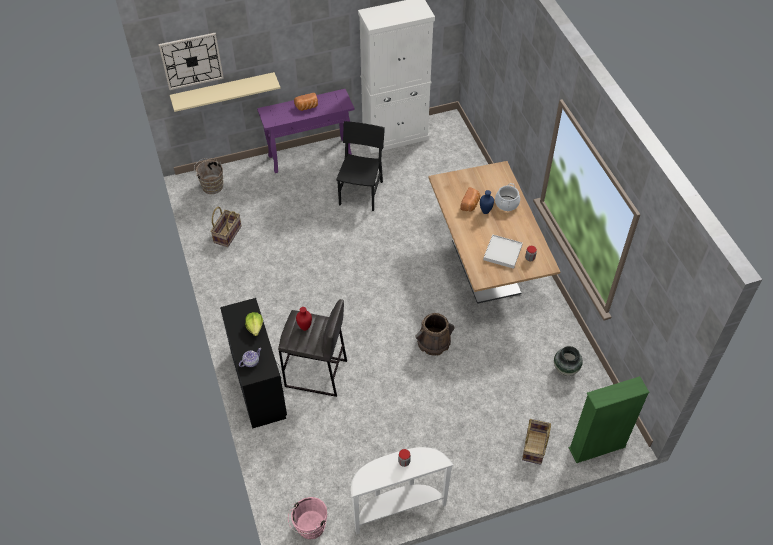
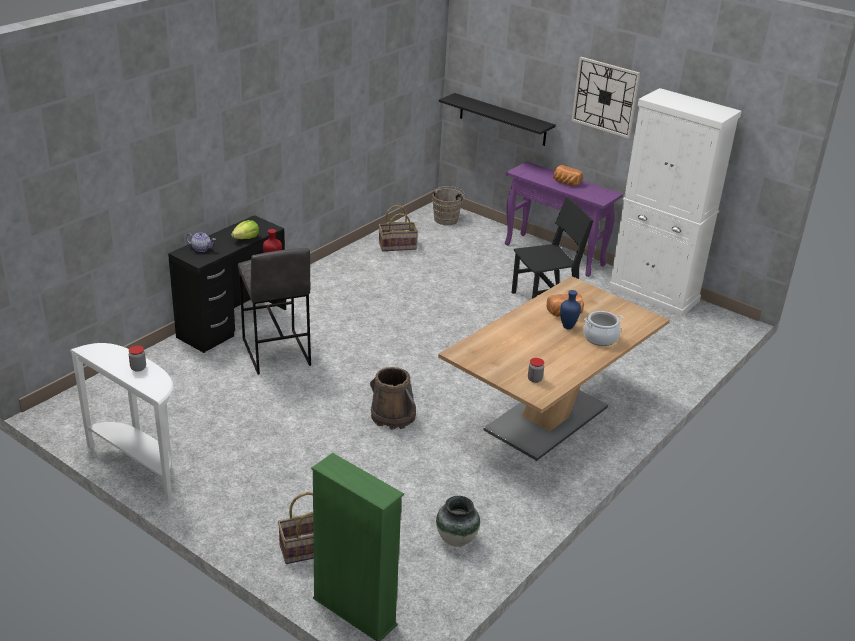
camera: 55 degrees right, 20 degrees down
wall clock [158,33,224,90] -> wall clock moved to [571,57,641,139]
beige shelf [170,72,281,112] -> black shelf [439,93,556,146]
pink bucket [288,497,327,540] -> none
white tray [483,234,523,269] -> none

